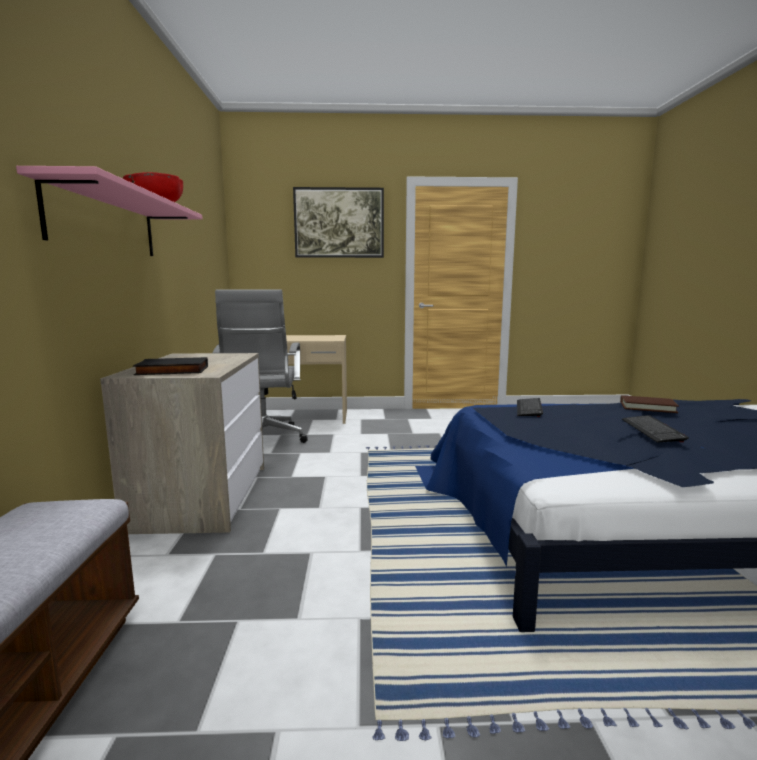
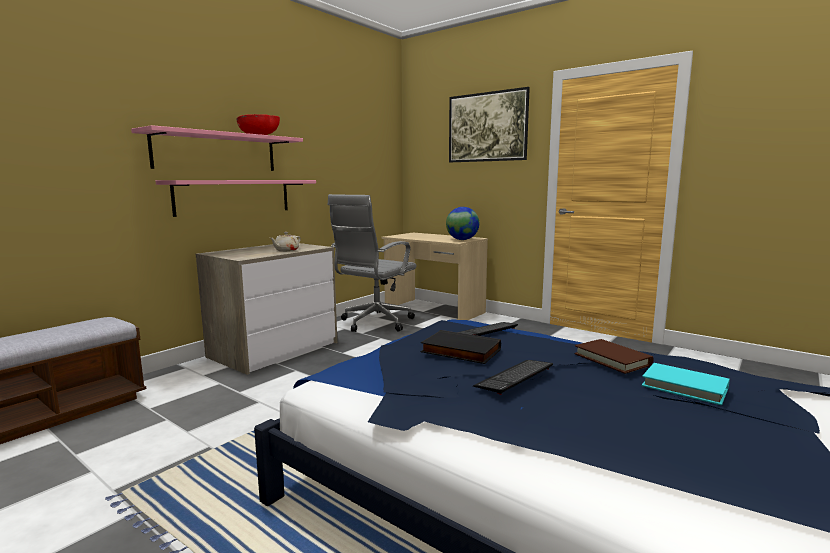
camera: 40 degrees right, 0 degrees up
black book [133,357,208,375] -> black book moved to [421,330,501,364]
none -> pink shelf [155,180,316,217]
none -> beige teapot [270,232,301,252]
none -> globe [446,207,479,240]
none -> turquoise book [642,363,730,405]

